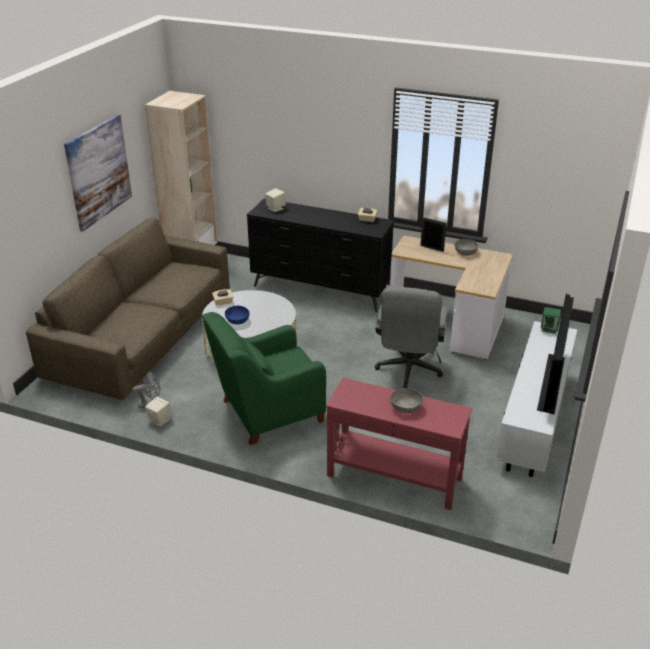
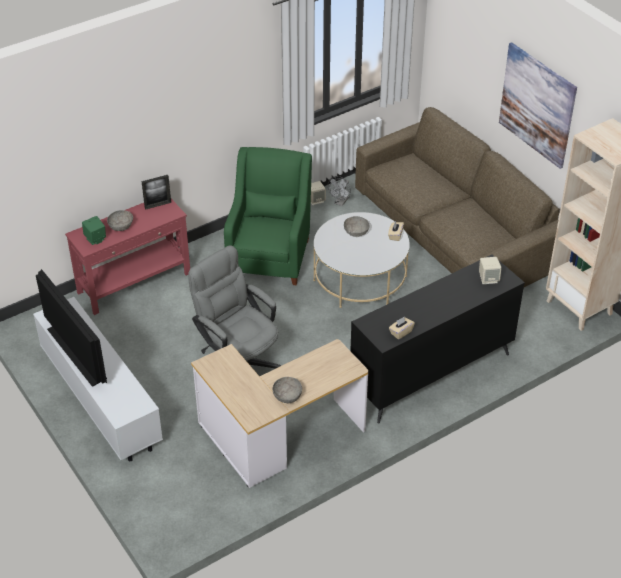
camera: 125 degrees right, 10 degrees up
blue bowl [225,306,250,325] -> grey bowl [344,216,370,237]
picture frame [420,217,446,252] -> picture frame moved to [142,175,171,209]
green speaker [541,307,561,334] -> green speaker moved to [82,216,106,245]

